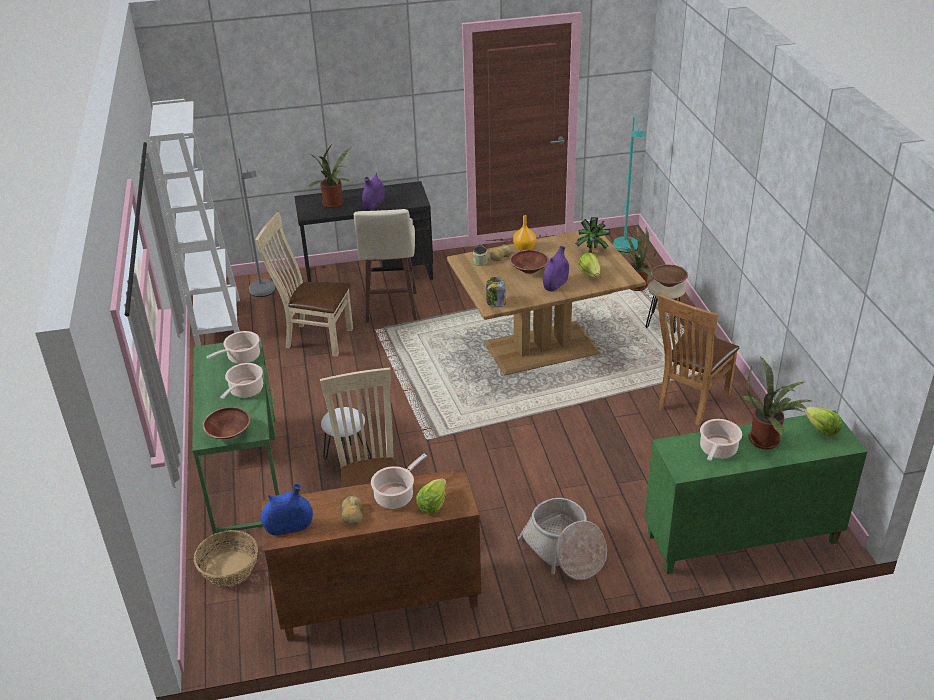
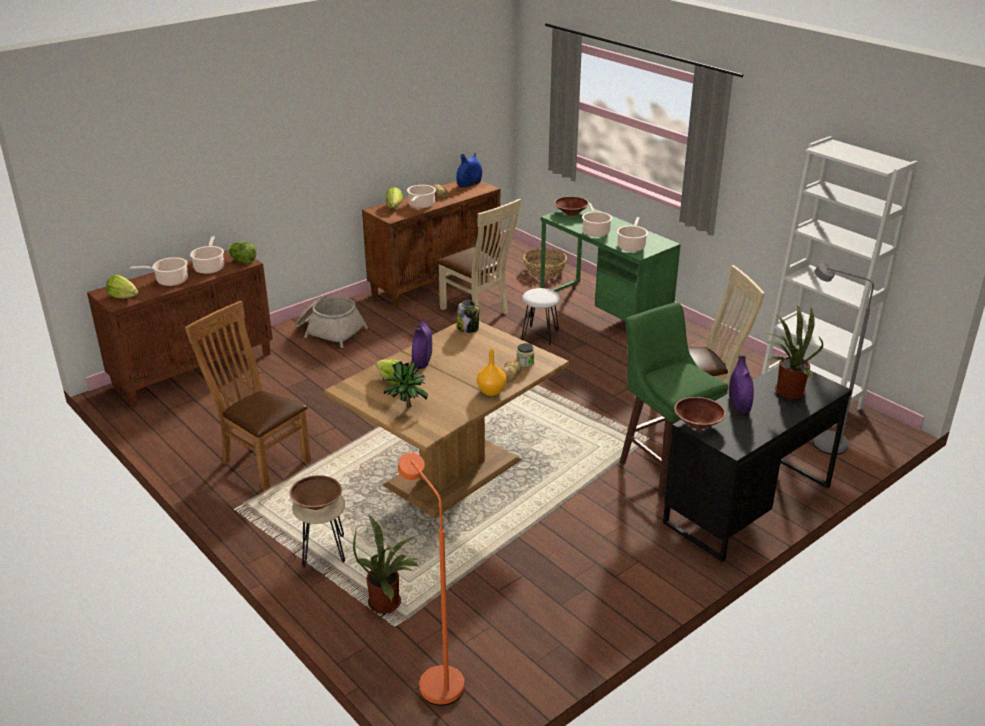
camera: 150 degrees right, 5 degrees down
beige stool [354,209,417,323] -> green stool [619,302,728,497]
brown bowl [510,250,549,274] -> brown bowl moved to [674,397,726,429]
turquoise floor lamp [613,116,646,253] -> orange floor lamp [398,453,464,706]
green cabinet [644,411,867,574] -> brown cabinet [87,250,273,406]
brown chair [657,294,739,426] -> brown chair turned 60 degrees counterclockwise [185,301,311,490]
potted plant [743,357,811,449] -> cooking pot [130,257,188,286]
none -> lettuce [227,242,257,264]

